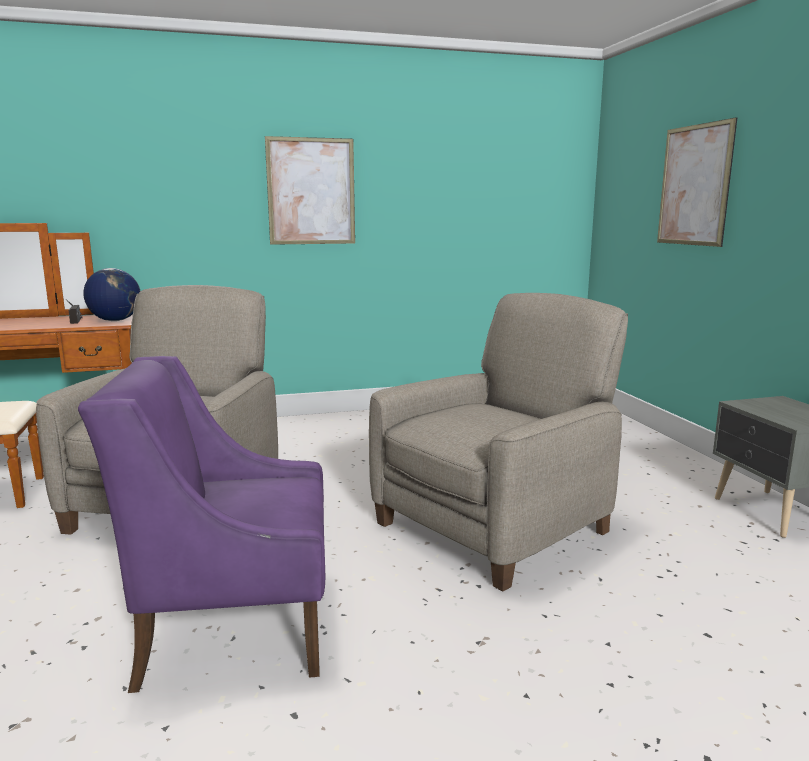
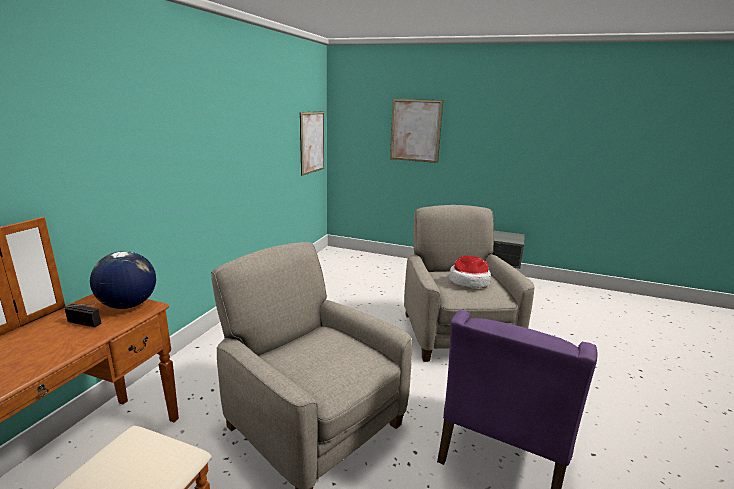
camera: 55 degrees left, 5 degrees up
picture [265,136,355,245] -> picture moved to [300,111,324,176]
none -> hat [449,256,491,288]

